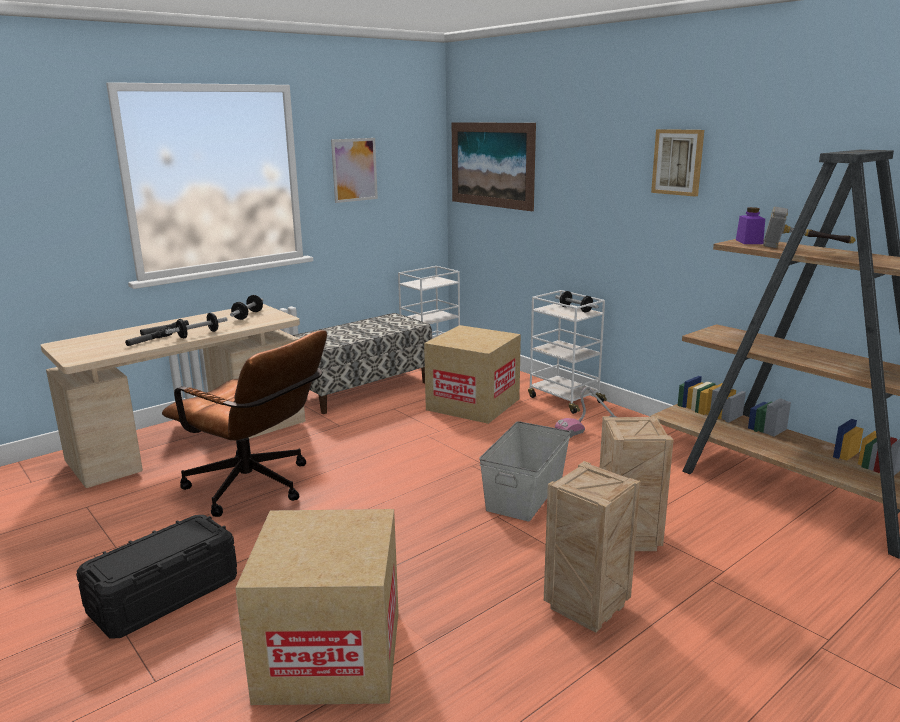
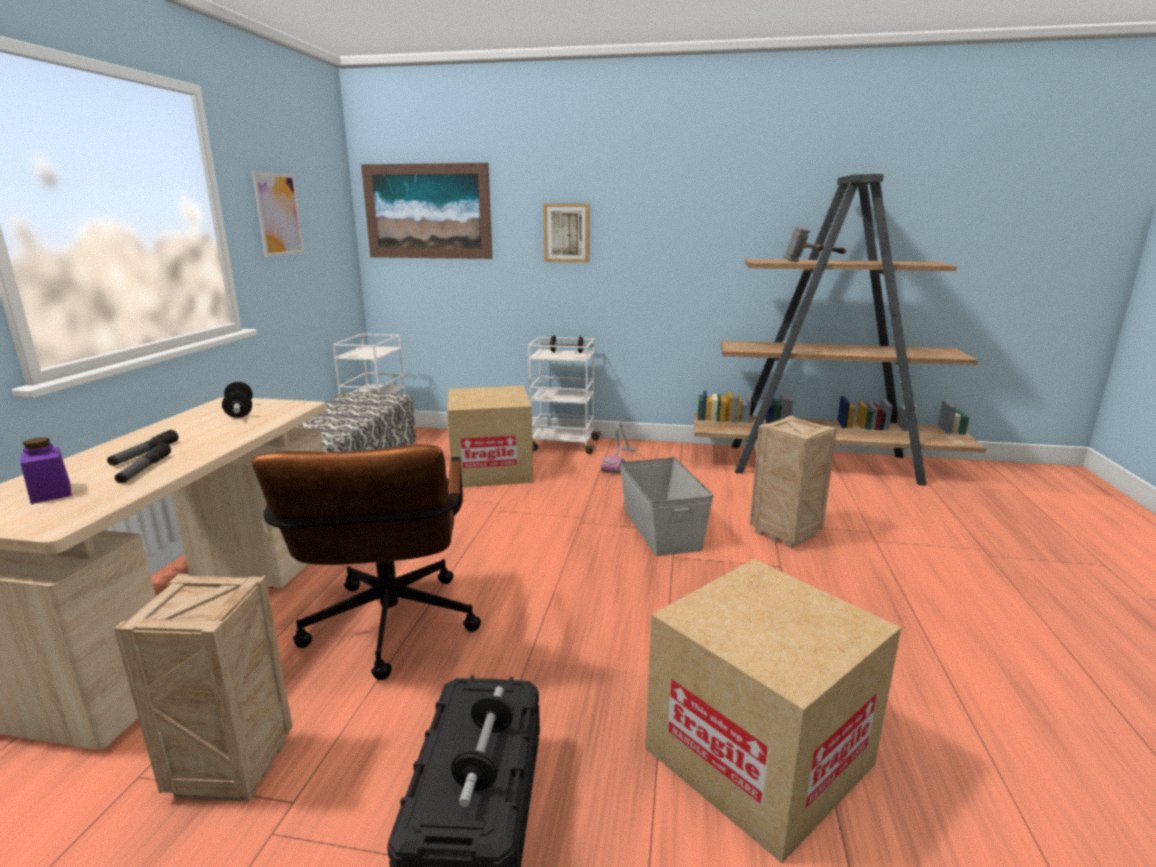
camera: 40 degrees left, 0 degrees up
brown office chair [162,330,327,517] -> brown office chair turned 90 degrees clockwise [252,444,481,680]
dumbbell [165,313,228,338] -> dumbbell moved to [451,686,513,807]
crate [544,461,641,633] -> crate moved to [114,574,293,802]
picture [651,129,704,197] -> picture moved to [543,204,590,262]
purple jar [736,207,765,244] -> purple jar moved to [21,437,72,504]

